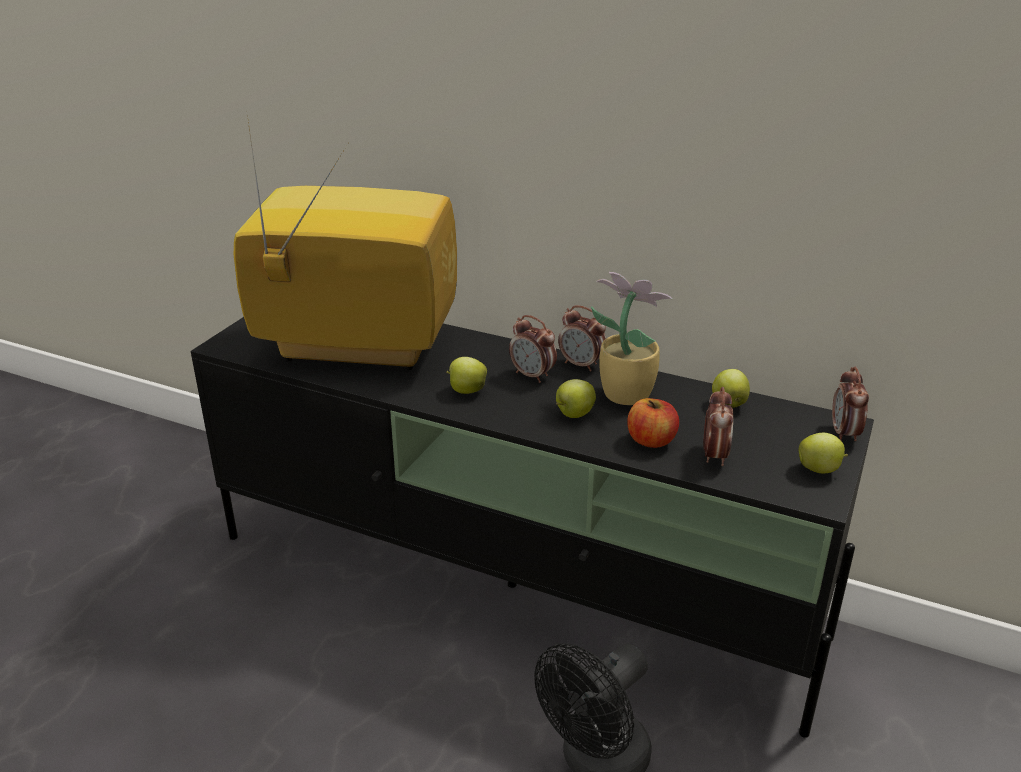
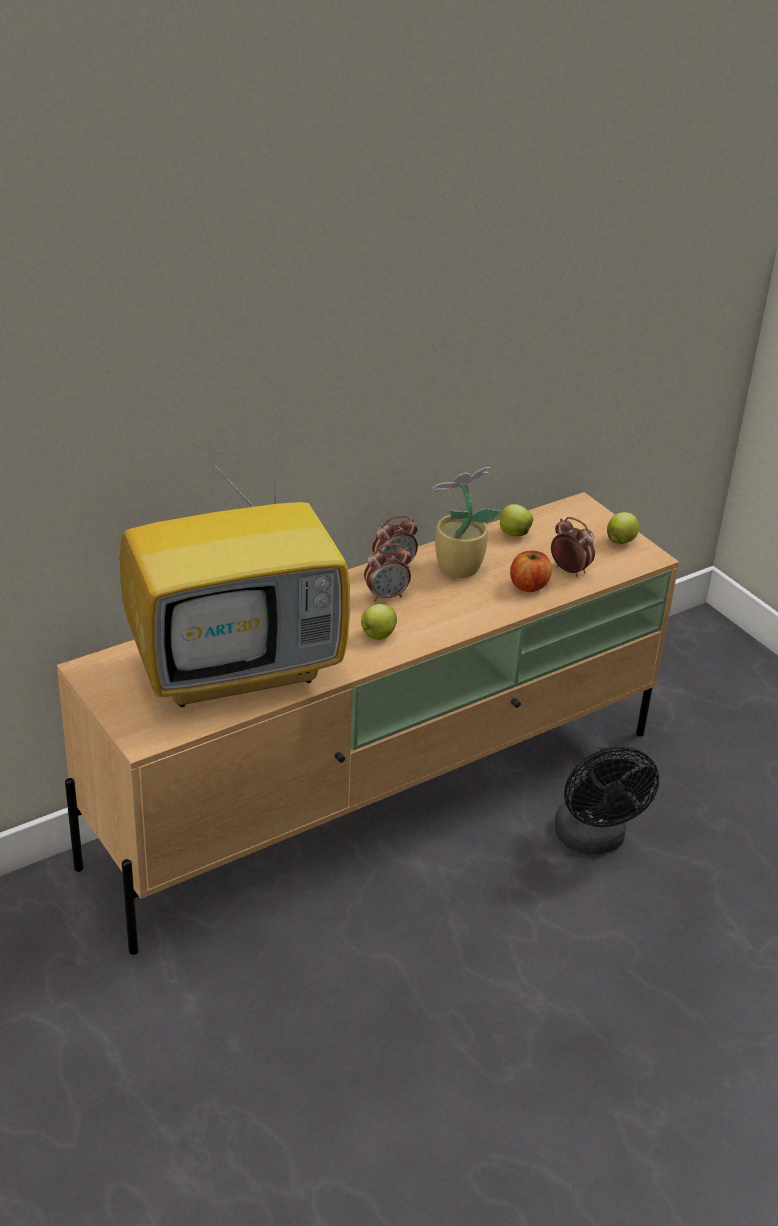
camera: 60 degrees left, 5 degrees up
black tv stand [191,317,874,738] -> beige tv stand [57,492,679,955]
television [234,115,457,370] -> television turned 150 degrees counterclockwise [120,419,350,707]
apple [556,379,596,418] -> none
alarm clock [832,367,869,441] -> none

